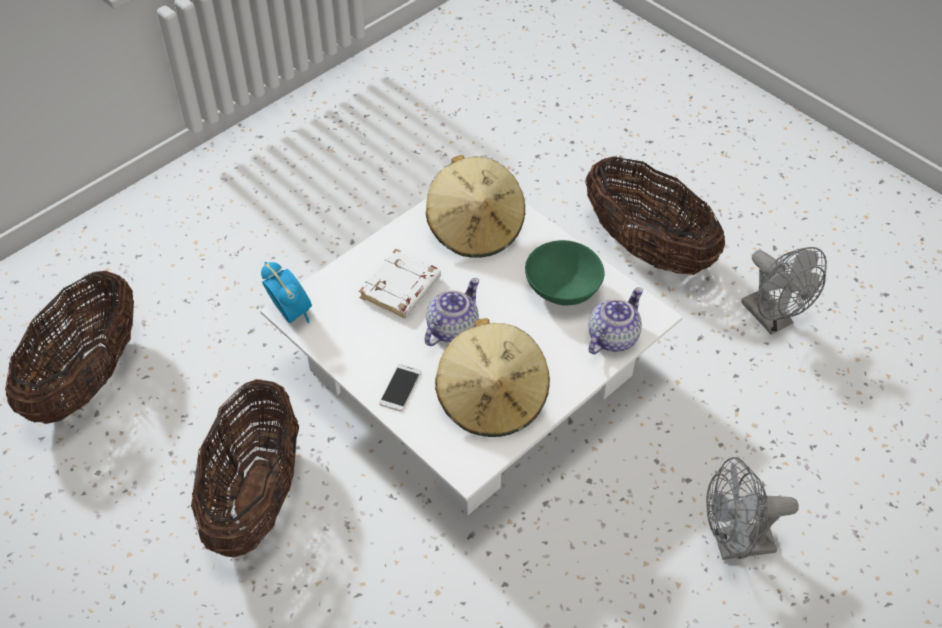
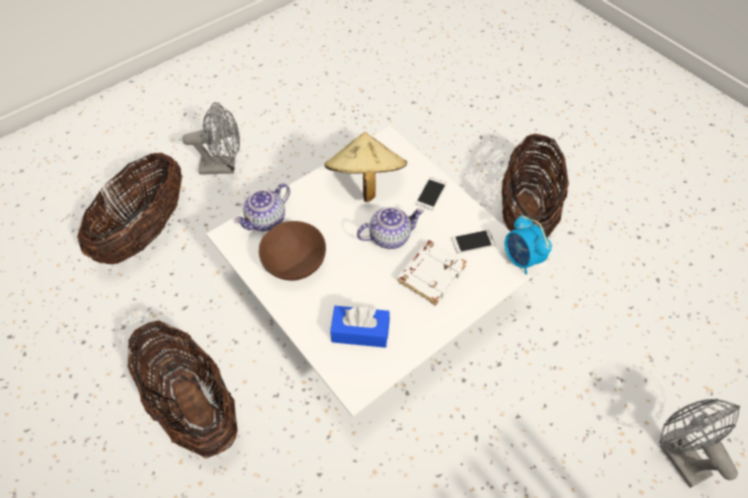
camera: 175 degrees left, 5 degrees up
basket [5,271,134,424] -> basket moved to [77,152,183,264]
teapot [425,278,479,346] -> teapot turned 150 degrees counterclockwise [357,207,424,249]
beige hat [426,155,525,258] -> blue tissue box [330,306,390,348]
green bowl [525,240,605,306] -> brown bowl [259,221,326,281]
grey fan [741,247,827,334] -> grey fan moved to [659,399,740,488]
none -> phone [451,230,495,253]

